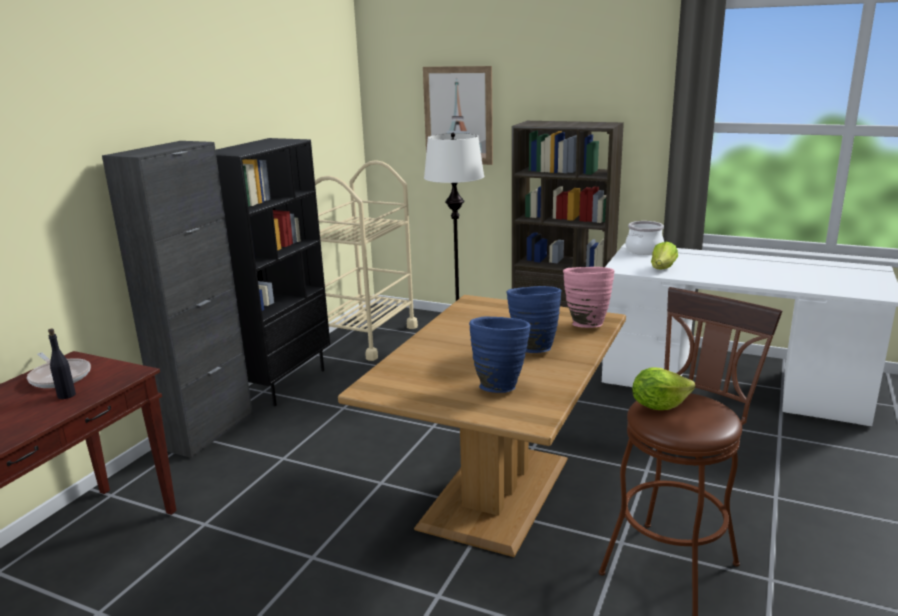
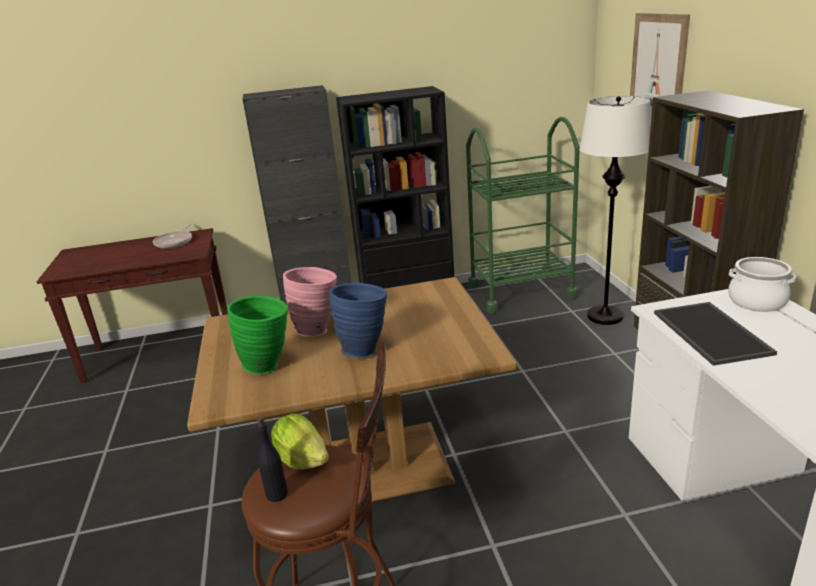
camera: 55 degrees right, 5 degrees up
black bottle [48,328,76,399] -> black bottle moved to [257,416,288,502]
beige cart [315,160,418,361] -> green cart [466,117,580,313]
blue vase [469,317,530,393] -> green vase [227,296,288,374]
pink vase [563,267,615,328] -> pink vase moved to [283,267,337,337]
lettuce [651,242,678,269] -> tray [654,302,777,366]

